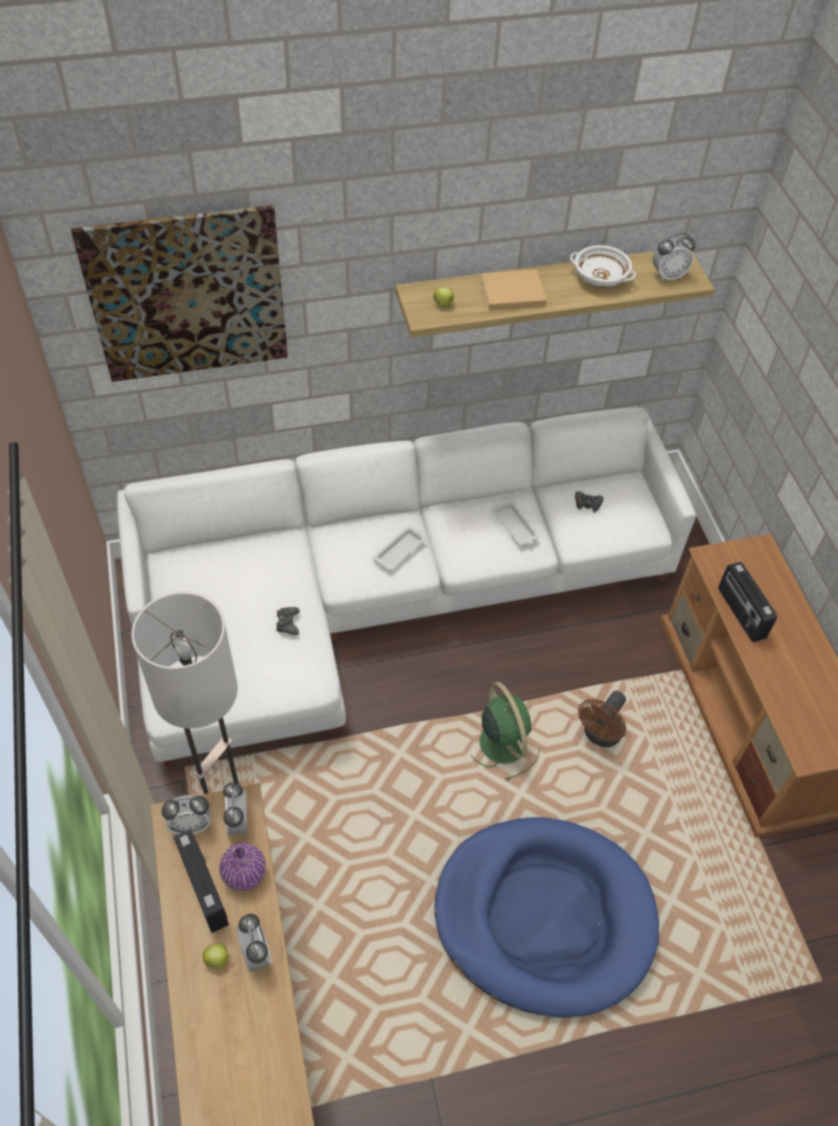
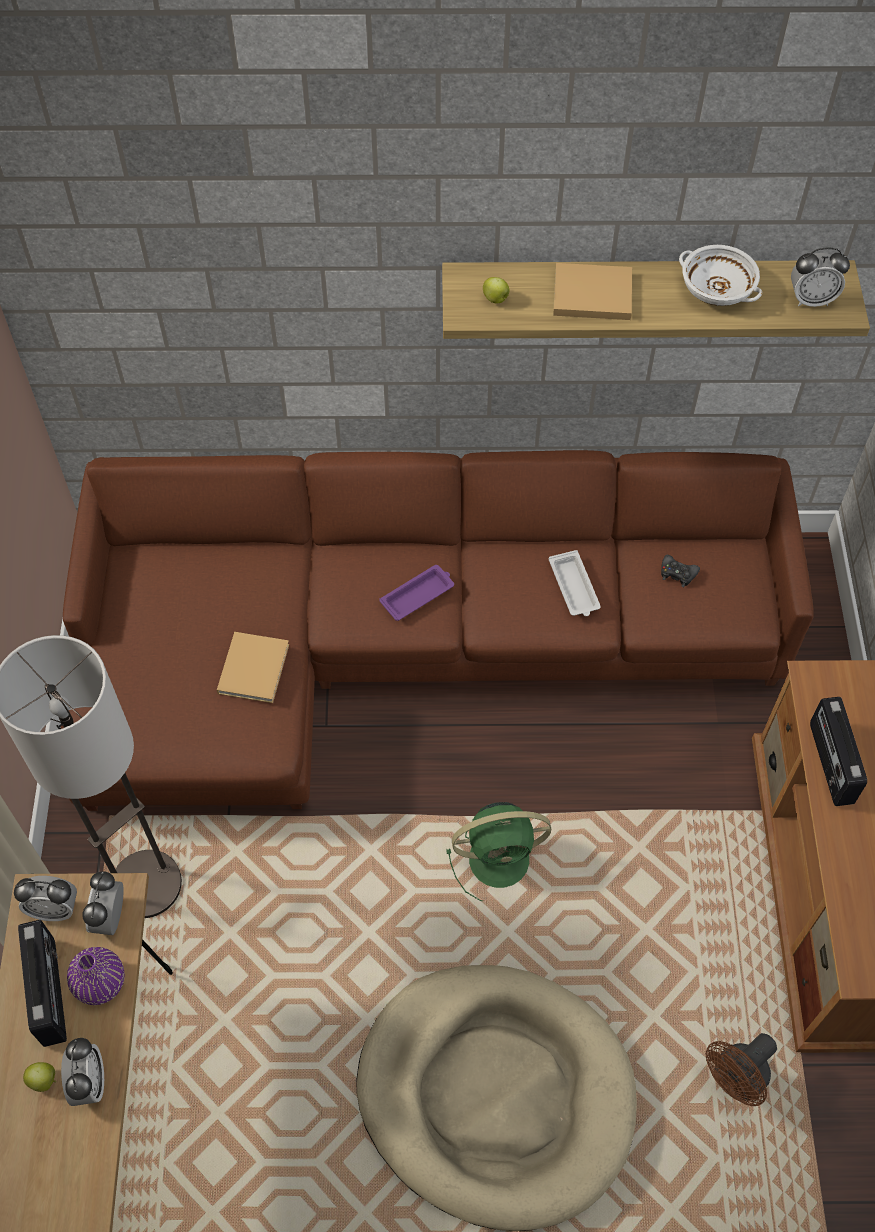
camera: 15 degrees right, 5 degrees up
picture [71,205,288,382] -> none
white sofa [117,407,696,766] -> brown sofa [61,450,814,811]
black game controller [276,607,300,635] -> beige book [217,632,289,703]
white tray [373,526,426,571] -> purple tray [379,565,454,621]
blue dog bed [435,817,659,1018] -> beige dog bed [356,965,637,1231]
green fan [470,682,540,781] -> green fan turned 90 degrees clockwise [446,802,551,901]
brown fan [578,691,626,747] -> brown fan moved to [706,1033,777,1106]

